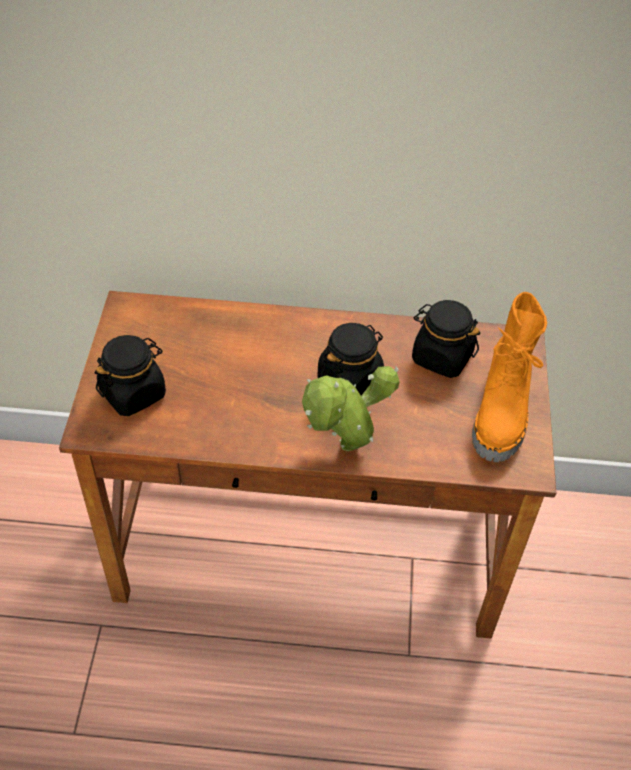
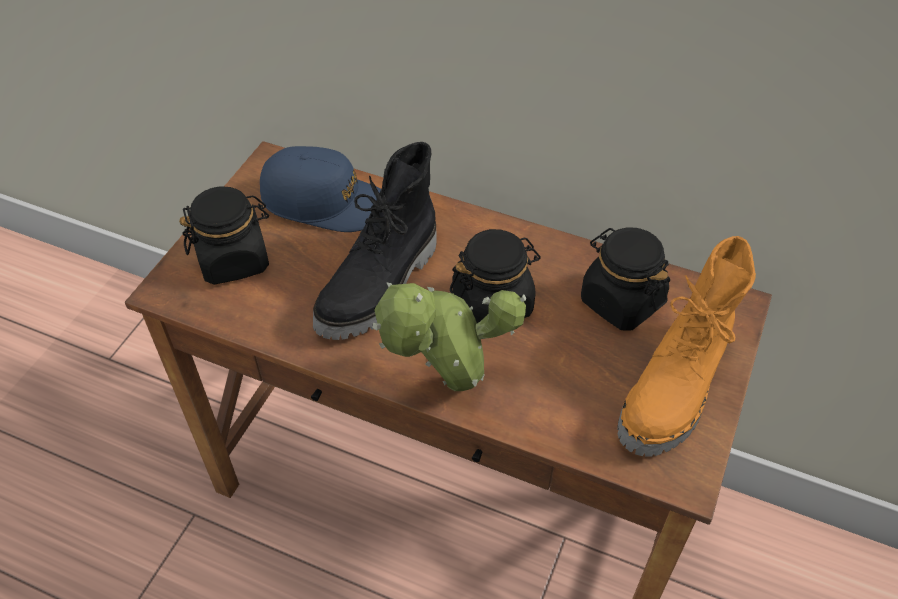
camera: 20 degrees right, 0 degrees up
none -> blue cap [260,146,381,232]
none -> black boot [313,142,437,340]

